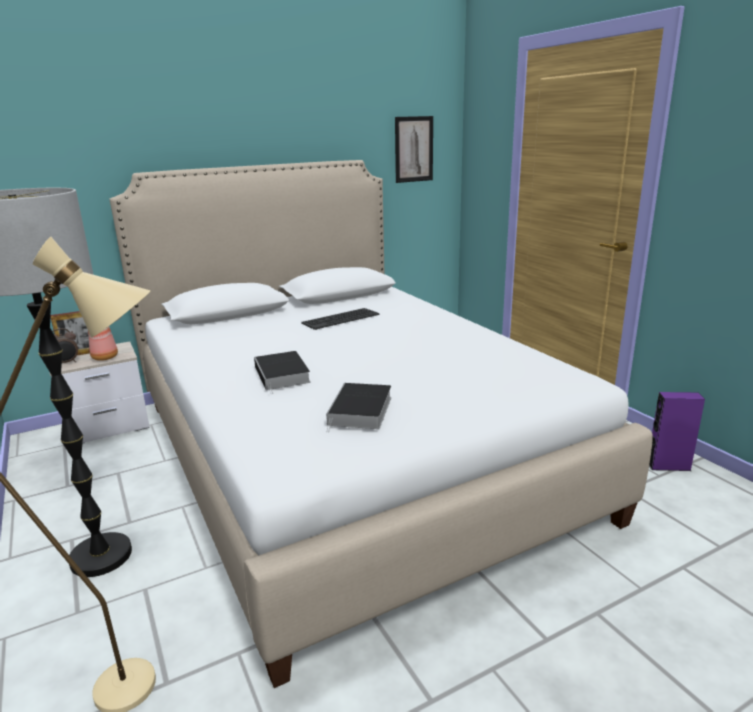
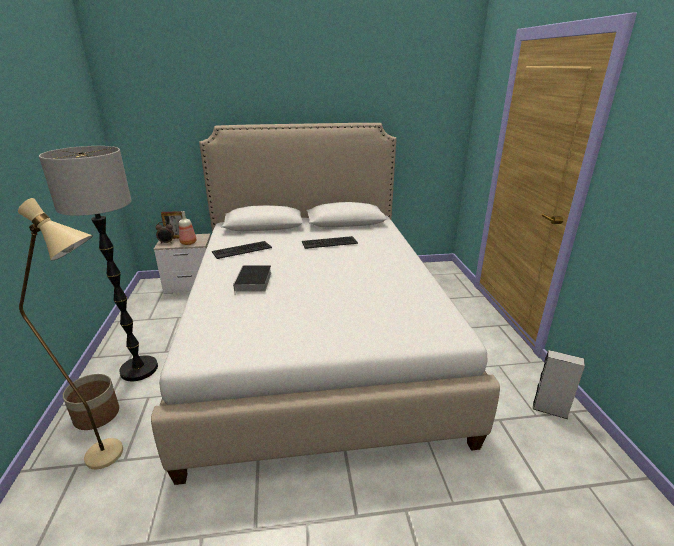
camera: 20 degrees right, 5 degrees up
book [326,383,391,433] -> none
picture [395,116,433,183] -> none
purple speaker [649,392,705,471] -> grey speaker [533,350,585,419]
none -> planter [63,374,119,430]
none -> keyboard [212,241,272,259]

